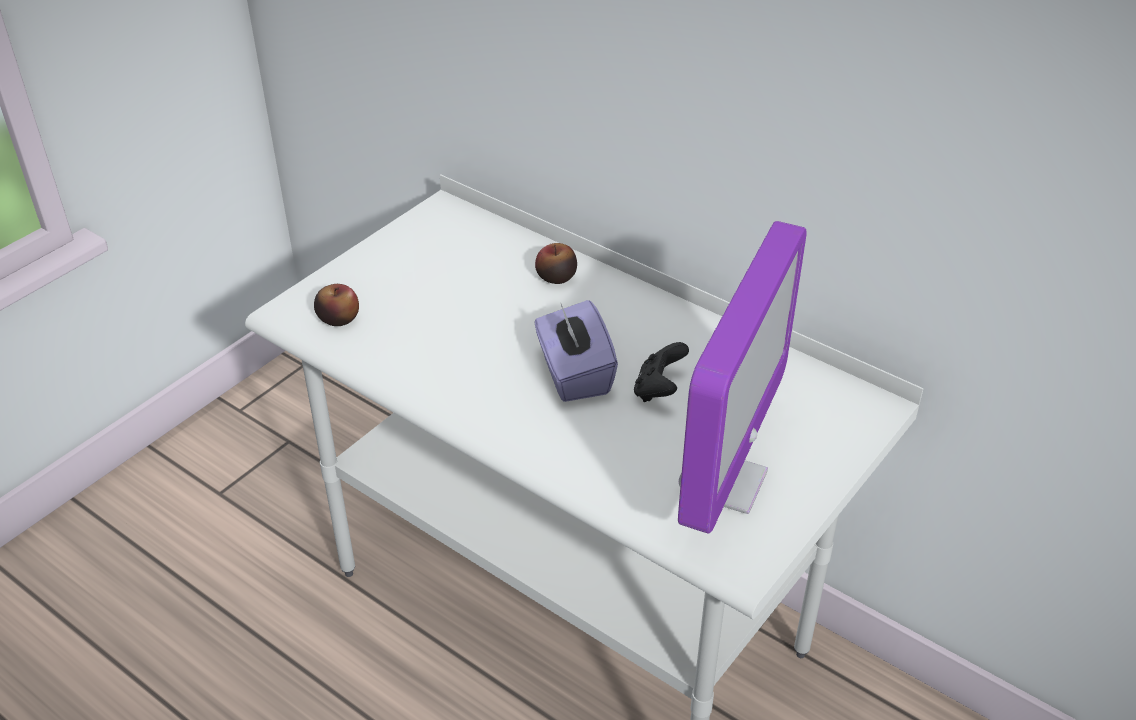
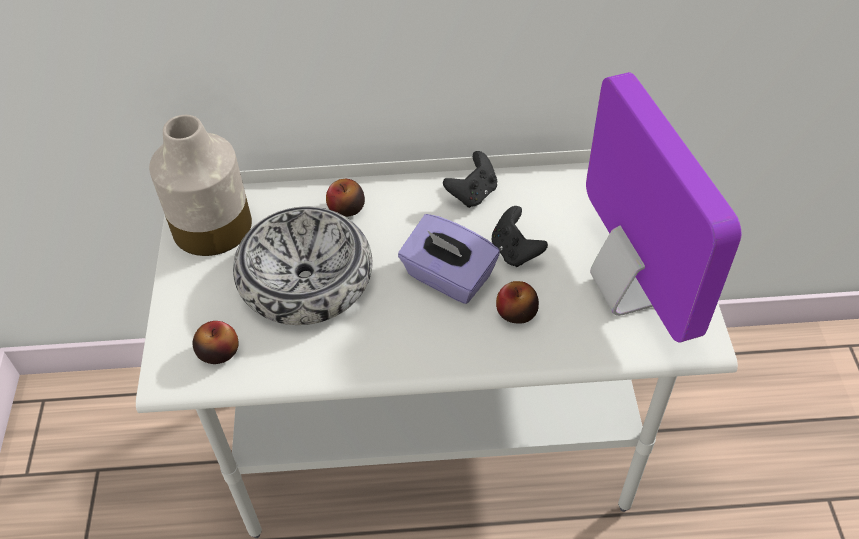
camera: 40 degrees left, 10 degrees up
none -> beige vase [149,115,252,256]
none -> bowl [233,206,372,325]
none -> black game controller [443,151,497,208]
none -> apple [496,281,539,323]

